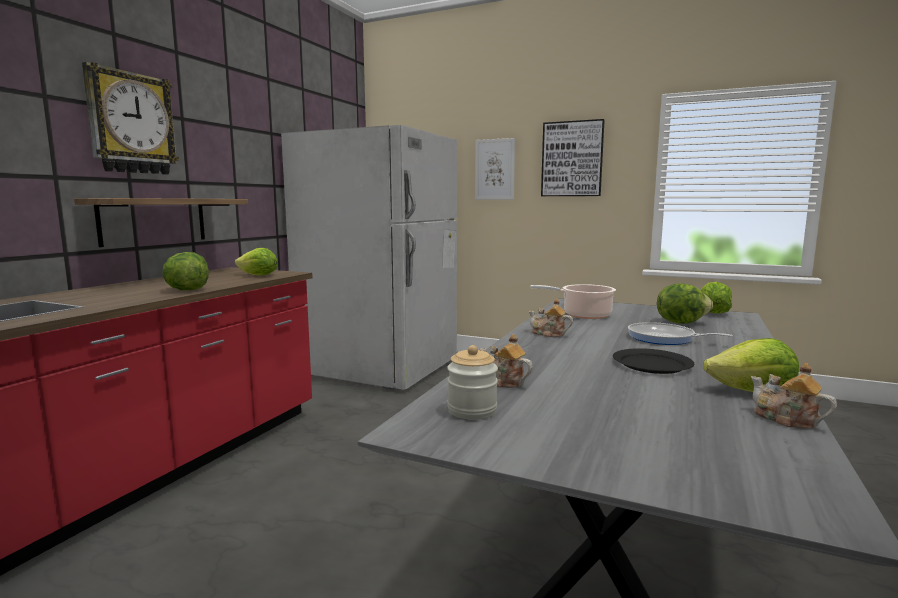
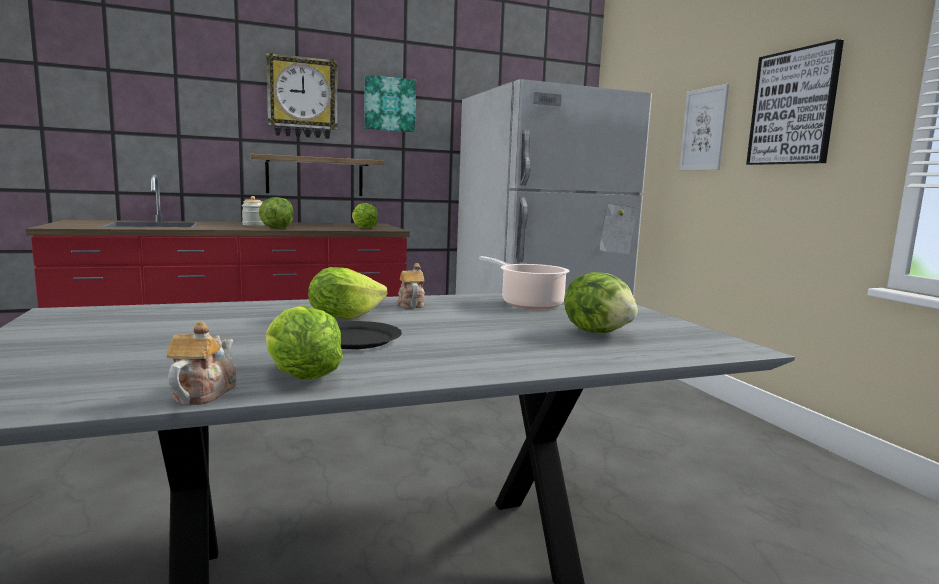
camera: 45 degrees right, 0 degrees up
jar [447,345,498,420] -> jar moved to [242,196,264,226]
teapot [479,334,533,388] -> none
frying pan [628,322,733,345] -> none
lettuce [701,282,732,314] -> lettuce moved to [308,267,387,319]
none -> picture [364,75,416,132]

